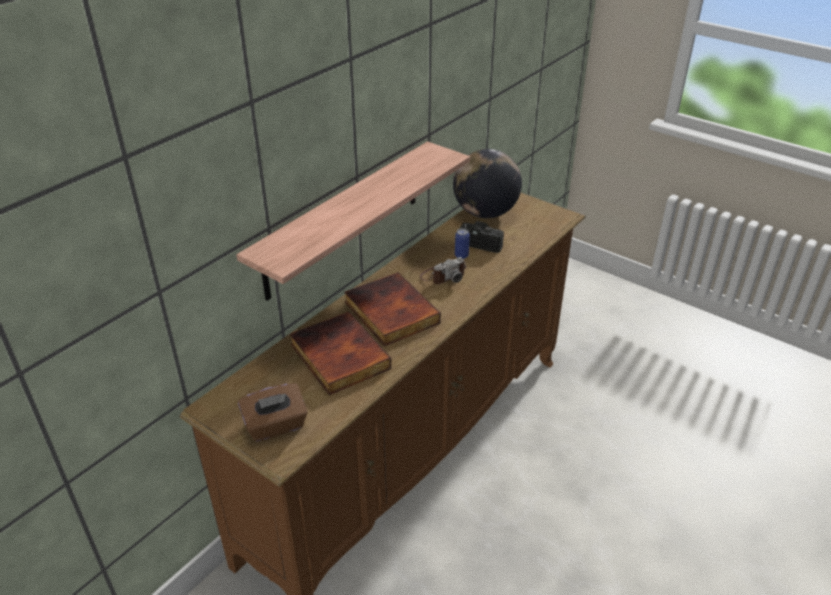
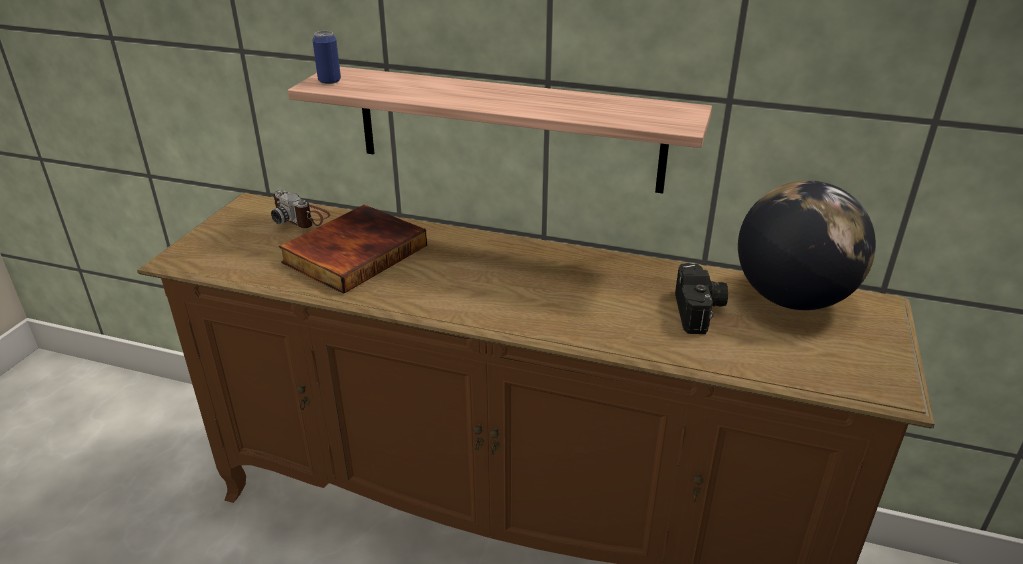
camera: 70 degrees right, 5 degrees down
brown tissue box [238,383,308,441] -> none
book [344,272,441,346] -> none
camera [420,257,467,284] -> camera moved to [271,190,330,228]
can [455,228,470,259] -> can moved to [313,31,341,84]

